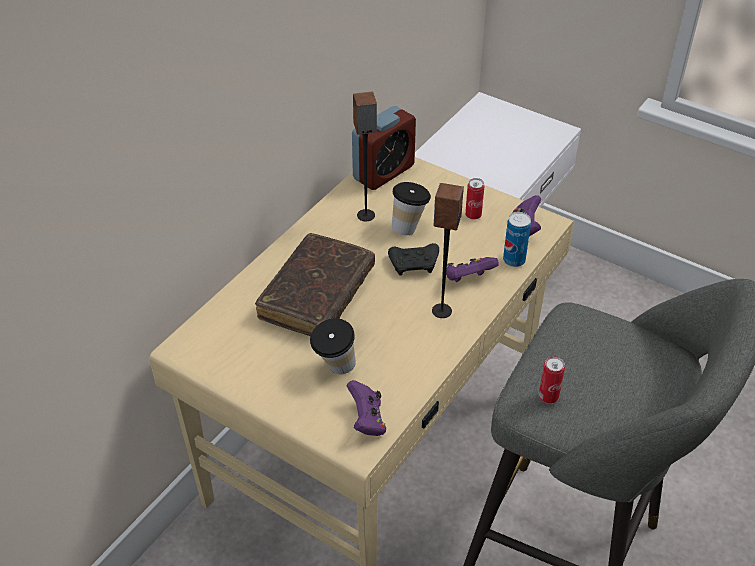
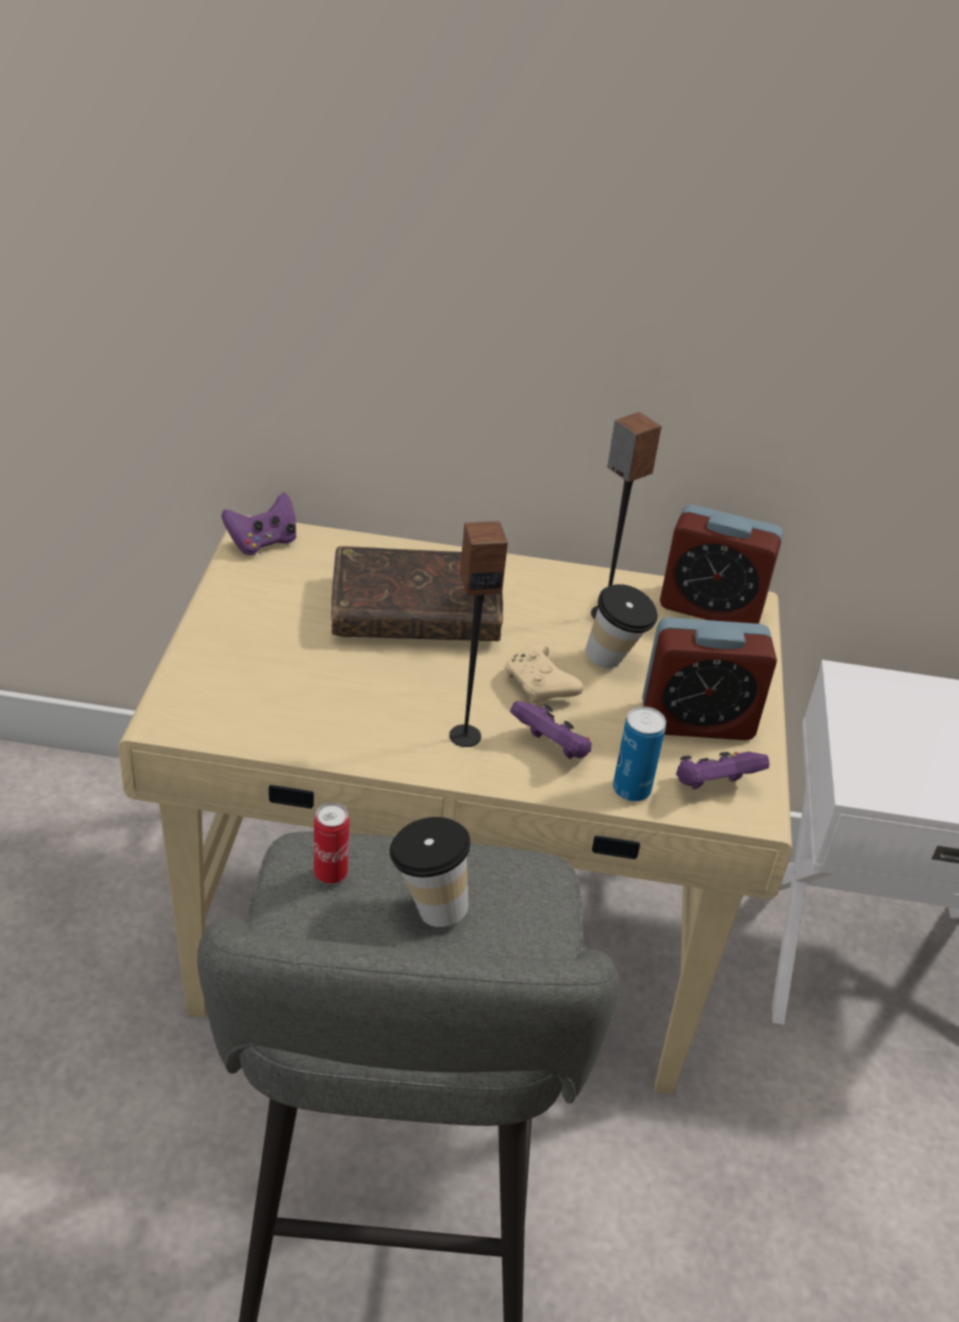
camera: 60 degrees right, 5 degrees down
cup [310,318,356,374] -> cup moved to [390,817,470,927]
purple game controller [347,380,386,436] -> purple game controller moved to [221,492,297,555]
black game controller [388,243,439,276] -> beige game controller [505,644,584,703]
can [465,178,484,220] -> alarm clock [642,617,777,740]

